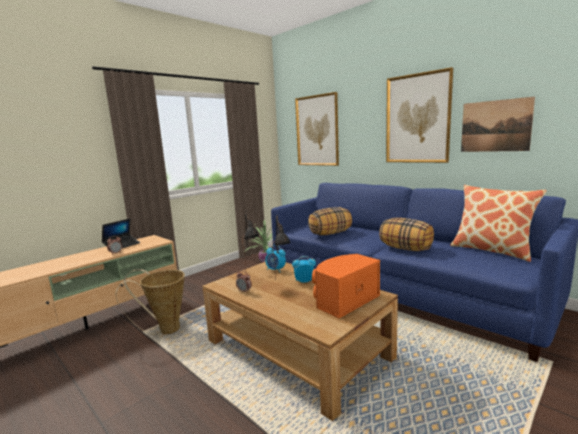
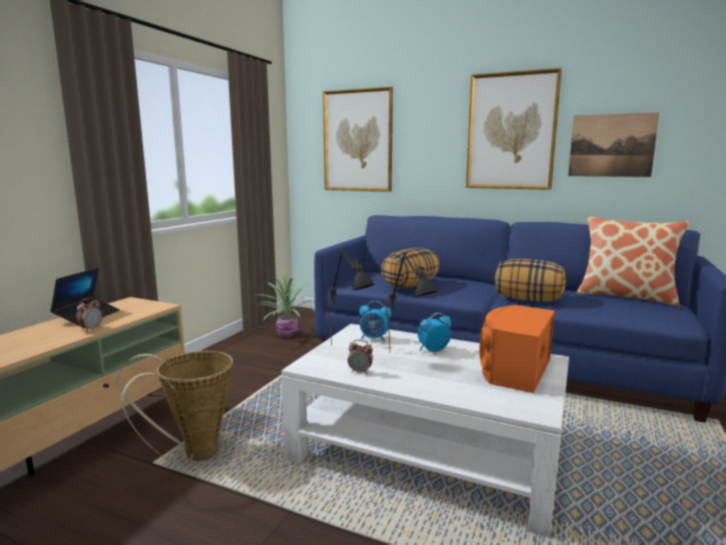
camera: 20 degrees left, 0 degrees up
brown coffee table [203,262,398,421] -> white coffee table [281,324,569,538]

